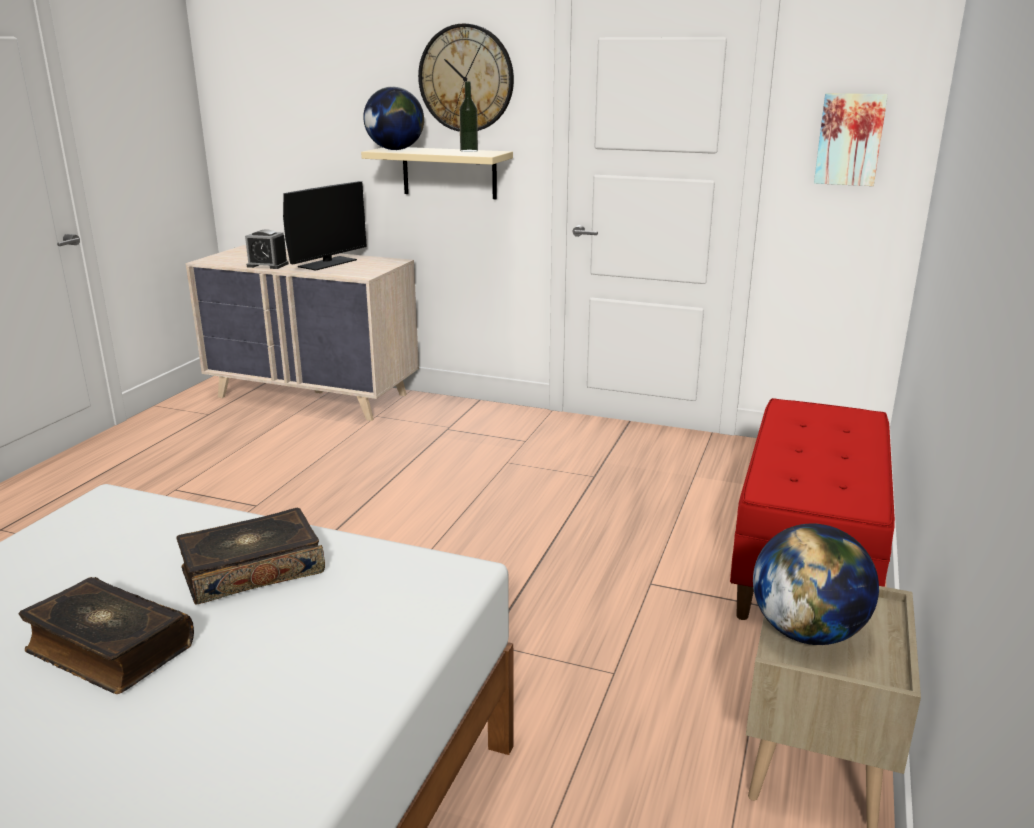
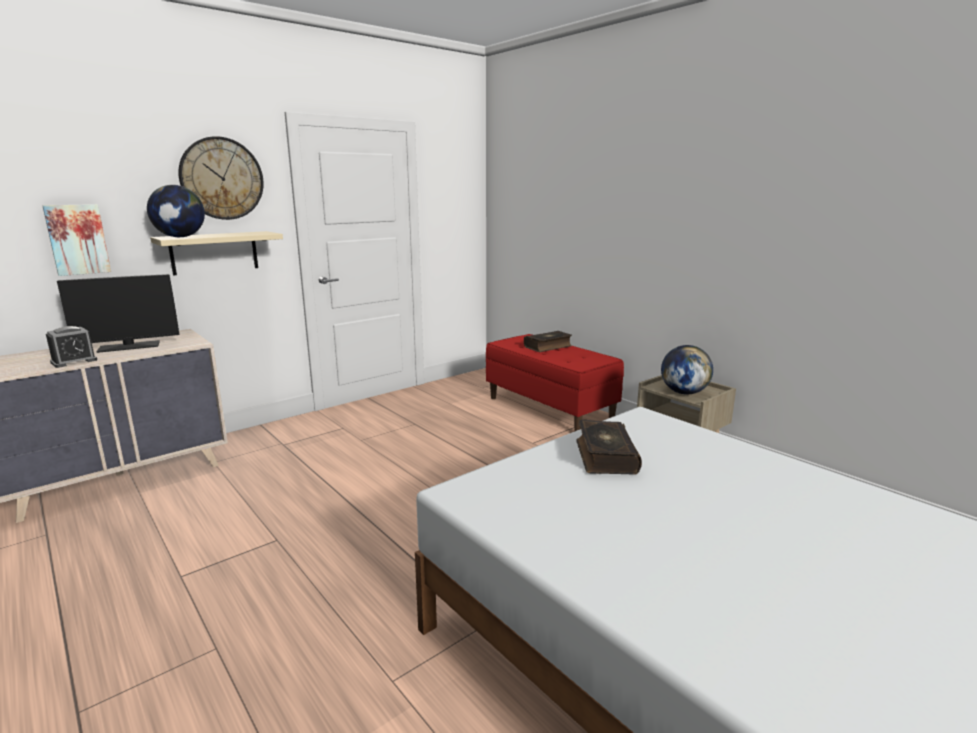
camera: 60 degrees left, 5 degrees down
book [18,577,194,694] -> book moved to [524,331,572,352]
monitor [283,181,367,271] -> monitor turned 90 degrees clockwise [57,274,179,353]
bottle [459,81,478,152] -> none
picture [814,93,888,186] -> picture moved to [42,204,111,276]

